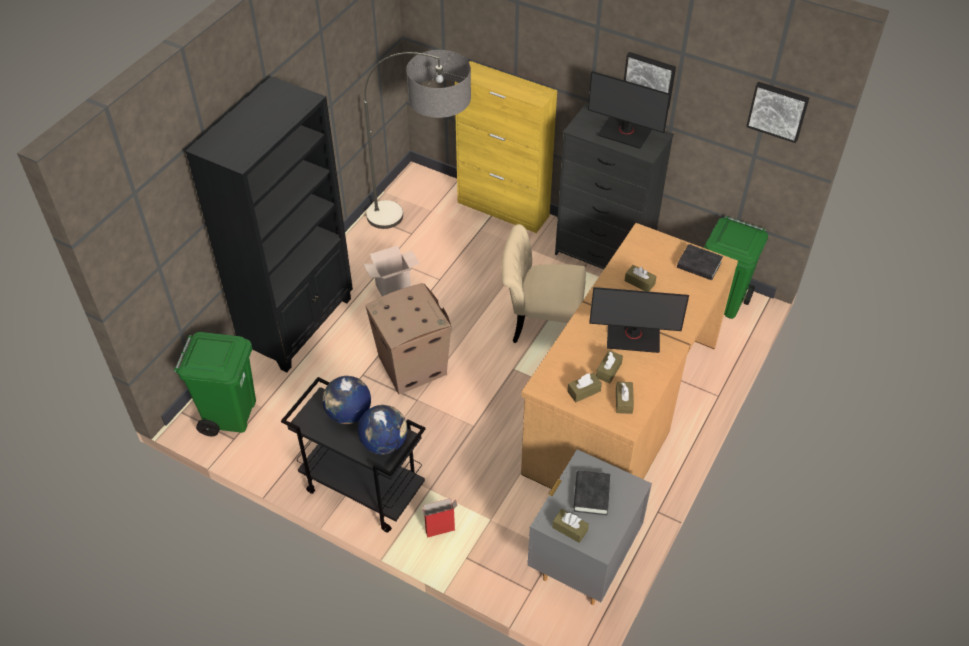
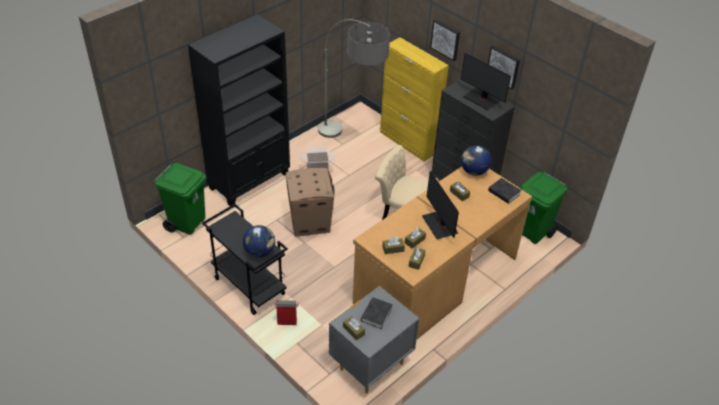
camera: 15 degrees right, 5 degrees down
globe [322,376,371,424] -> globe moved to [461,146,491,176]
monitor [589,287,689,353] -> monitor turned 45 degrees clockwise [422,171,459,239]
picture [746,82,809,143] -> picture moved to [430,19,460,61]

